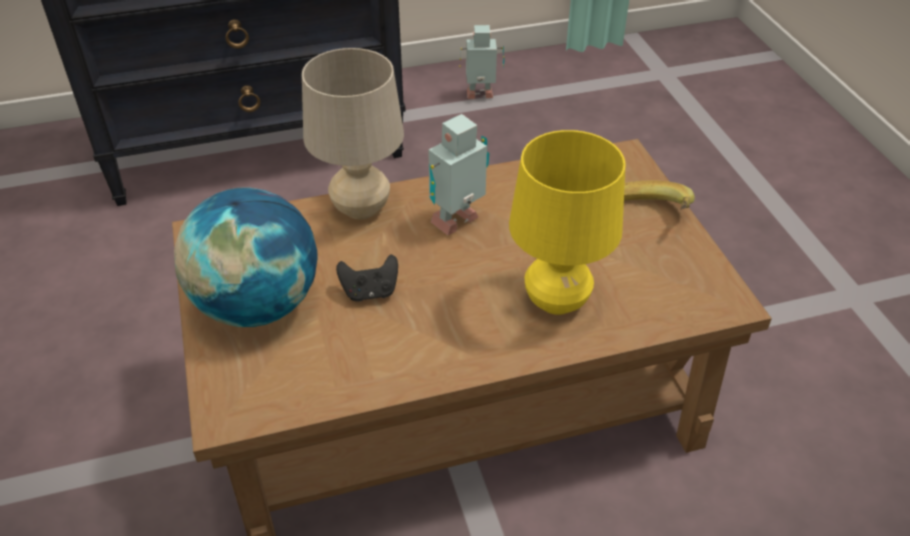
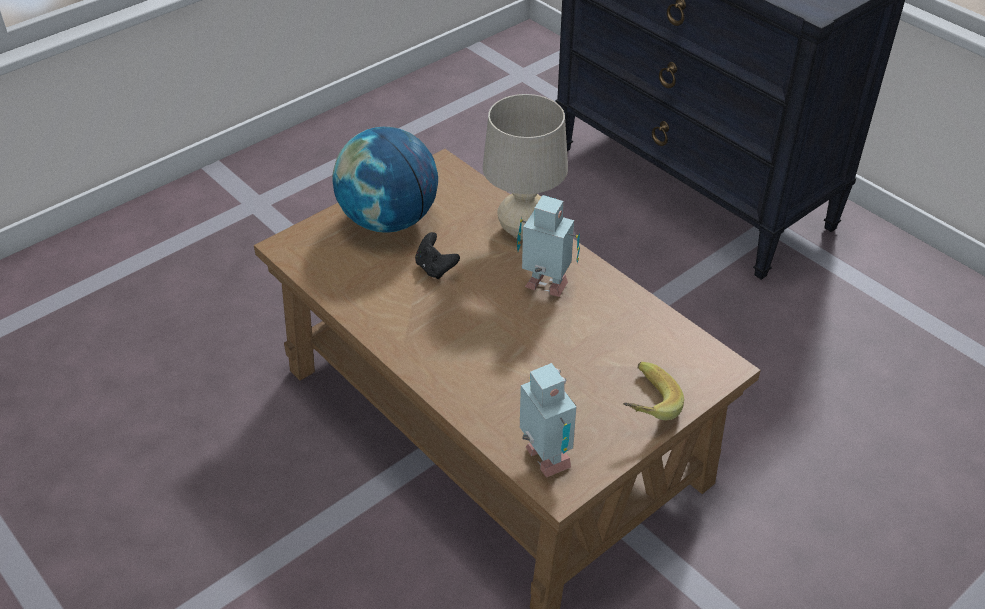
camera: 65 degrees right, 0 degrees up
toy robot [459,25,505,99] -> toy robot moved to [520,363,576,478]
yellow table lamp [509,130,626,315] -> none

